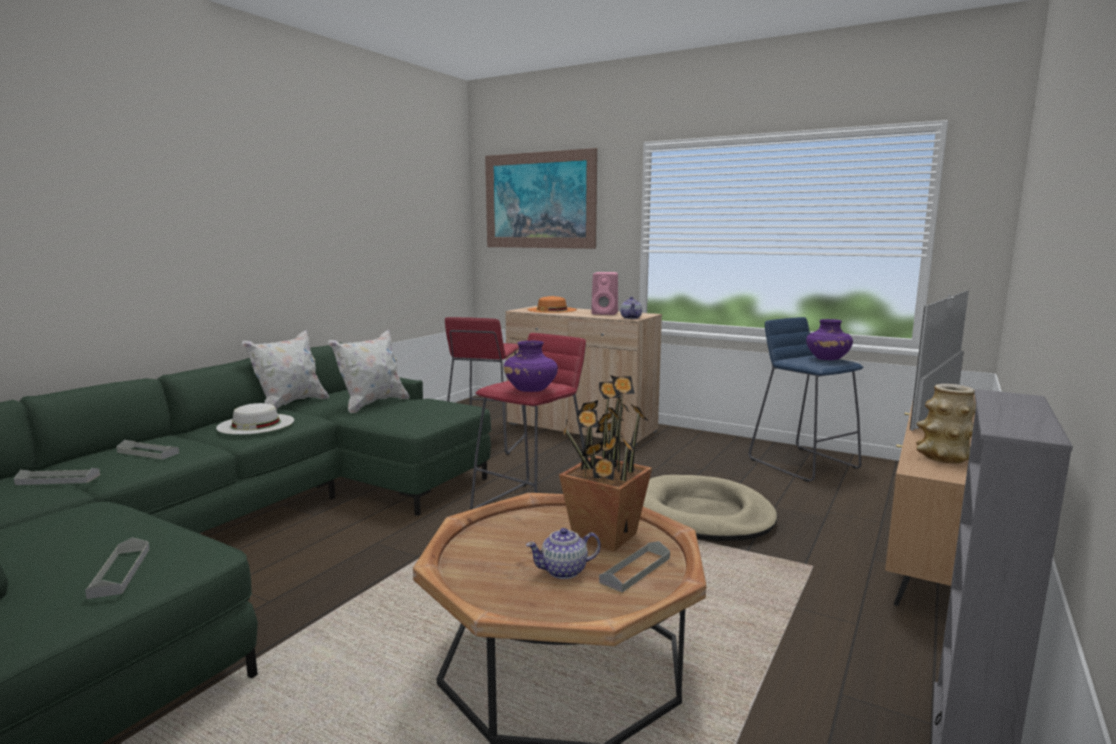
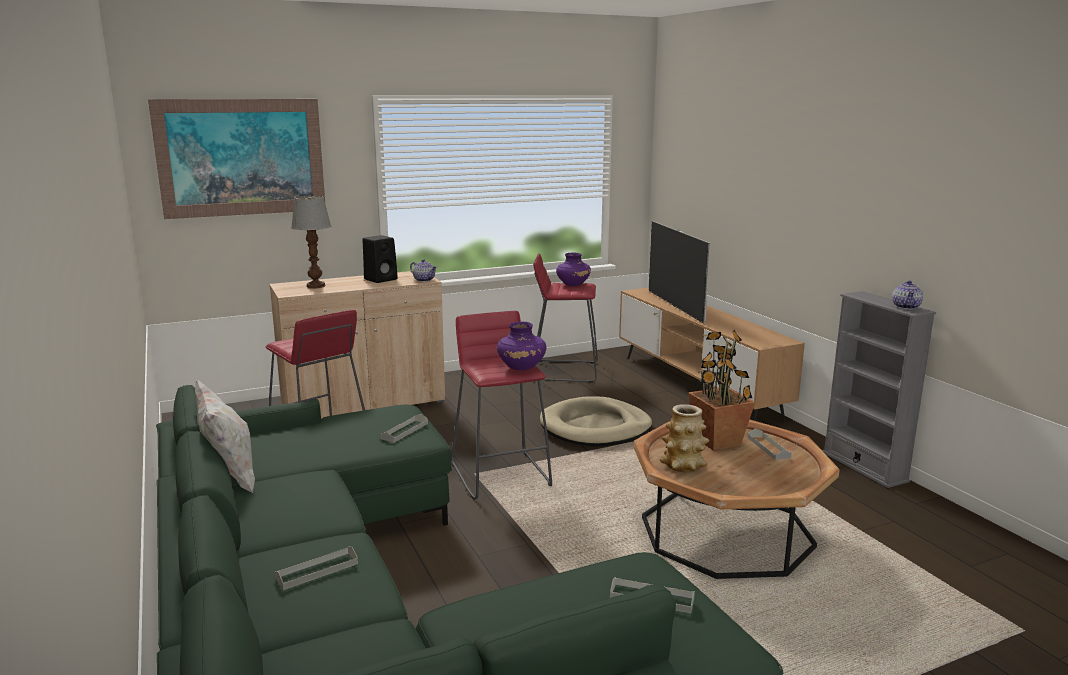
camera: 55 degrees left, 5 degrees up
grey tray [14,468,100,485] -> grey tray moved to [380,414,428,443]
white hat [216,403,294,435] -> none
white pillow [328,330,409,413] -> none
teapot [526,528,601,579] -> teapot moved to [892,281,923,309]
orange hat [528,296,577,313] -> table lamp [291,196,332,289]
pink speaker [591,272,618,315] -> black speaker [362,235,397,283]
blue stool [749,317,864,482] -> red stool [533,253,598,382]
vase [916,384,976,464] -> vase moved to [660,404,709,472]

